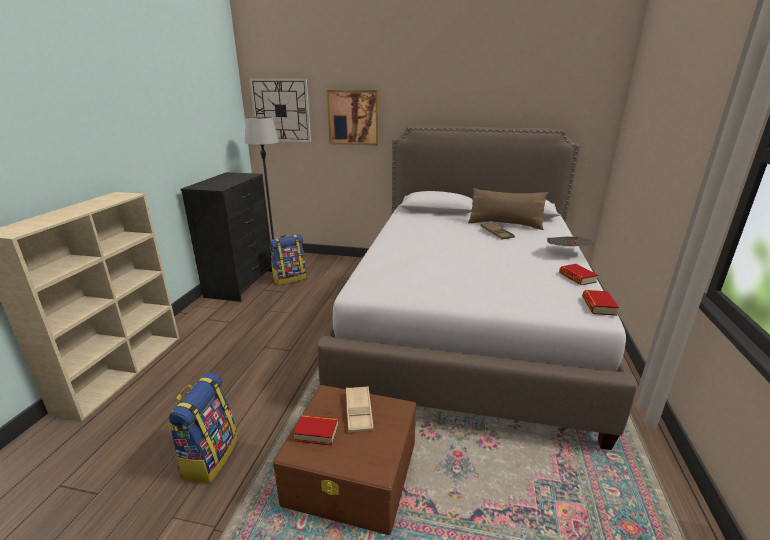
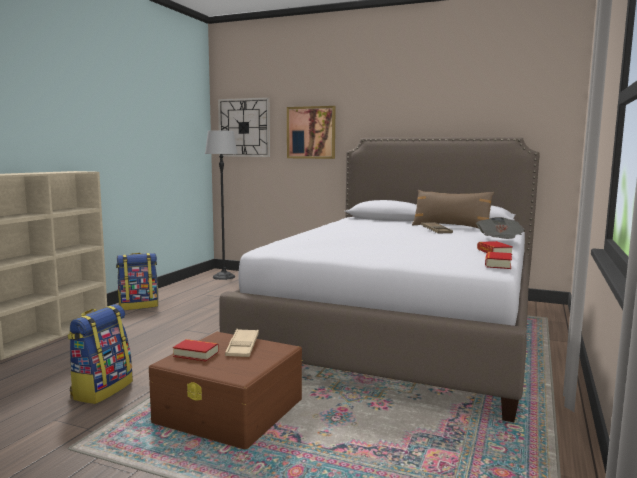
camera: 10 degrees right, 15 degrees down
black dresser [181,172,272,302] -> none
backpack [270,234,307,285] -> backpack moved to [116,253,158,310]

